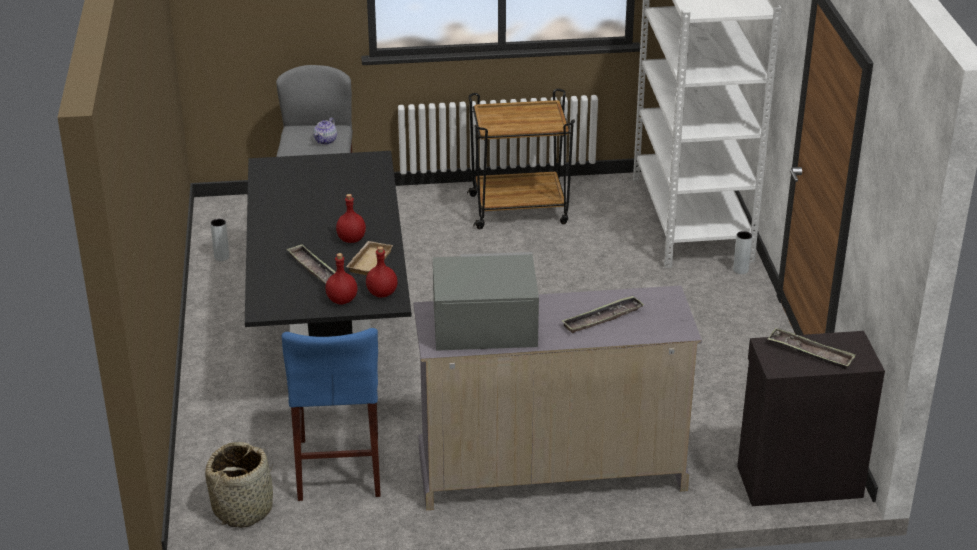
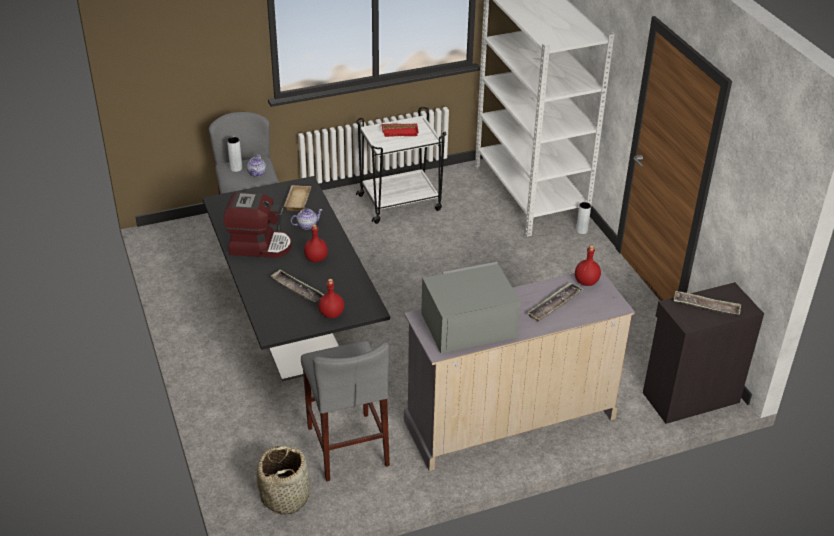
camera: 15 degrees left, 5 degrees up
grey vase [210,219,230,261] -> grey vase moved to [227,137,242,172]
blue stool [282,328,381,501] -> grey stool [301,341,390,481]
beige tray [346,241,393,275] -> beige tray moved to [284,185,311,211]
red bottle [366,246,398,298] -> red bottle moved to [575,245,601,286]
brown cart [467,89,575,229] -> white cart [356,107,446,224]
none -> coffee machine [223,192,292,258]
none -> teapot [291,209,322,230]
none -> red tray [382,124,419,137]

